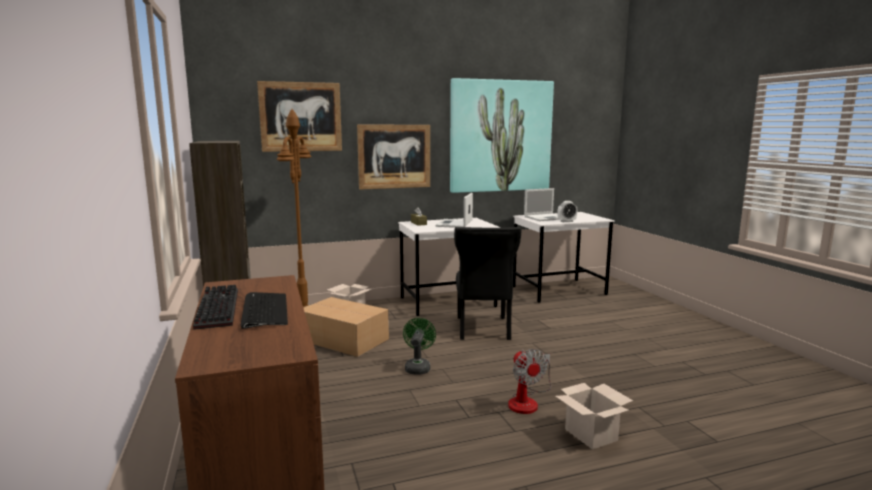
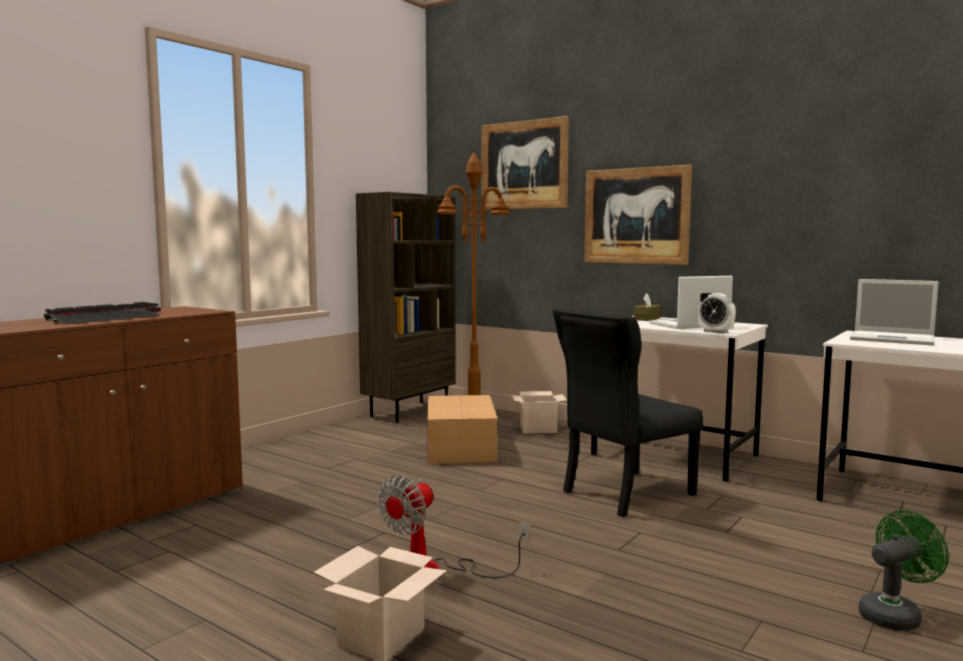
camera: 55 degrees right, 5 degrees down
green fan [403,318,436,375] -> green fan moved to [859,510,949,631]
picture [450,78,554,193] -> none
alarm clock [557,201,577,222] -> alarm clock moved to [698,293,736,334]

